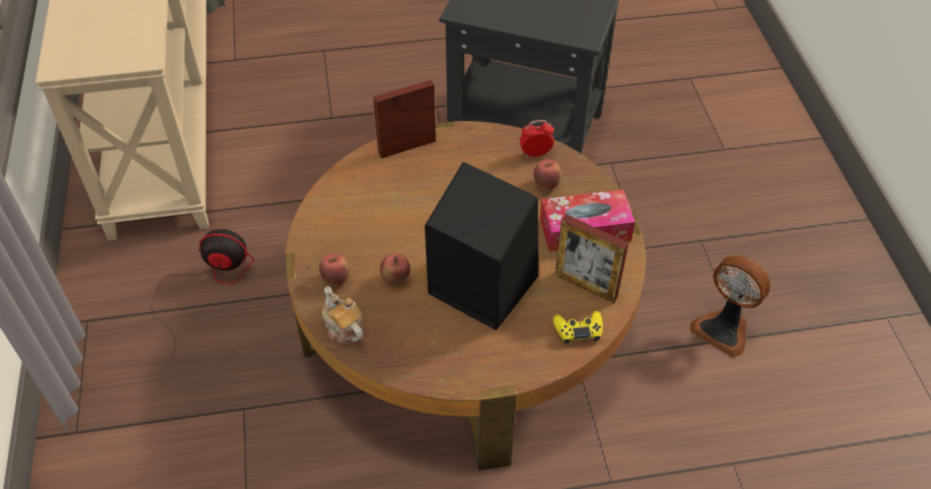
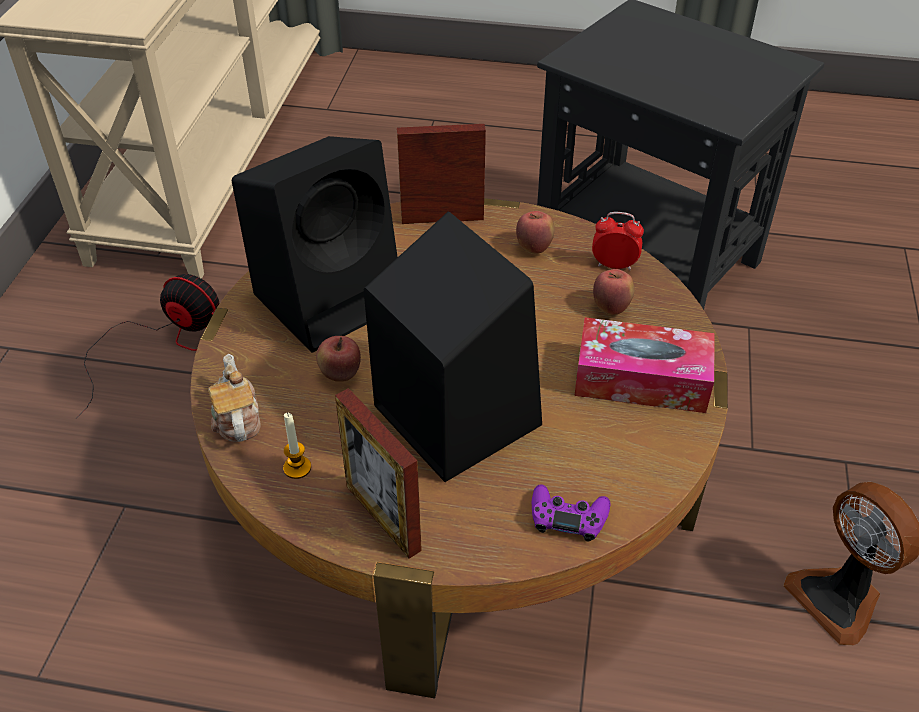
camera: 20 degrees right, 5 degrees down
apple [319,253,349,286] -> apple moved to [516,211,555,254]
yellow game controller [553,311,603,344] -> purple game controller [532,484,610,541]
picture frame [555,214,629,304] -> picture frame moved to [335,388,422,559]
none -> black speaker [232,136,398,353]
none -> candle [283,413,311,479]

